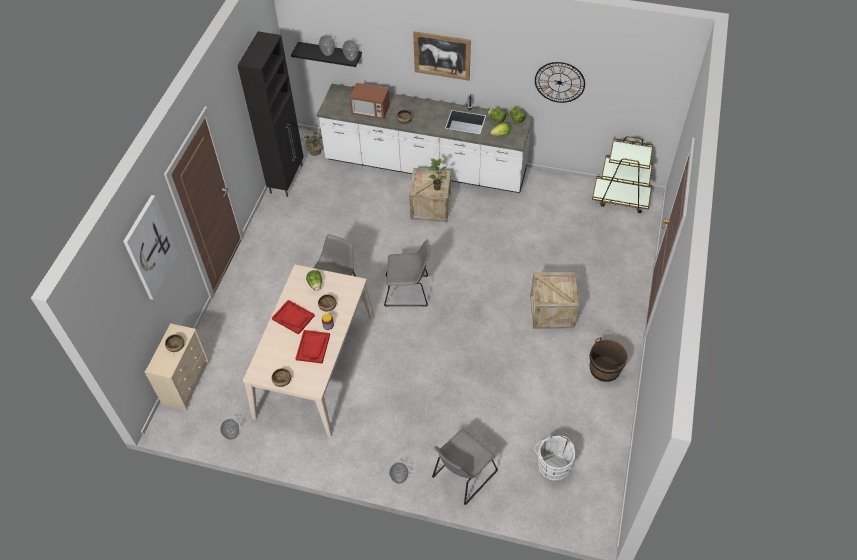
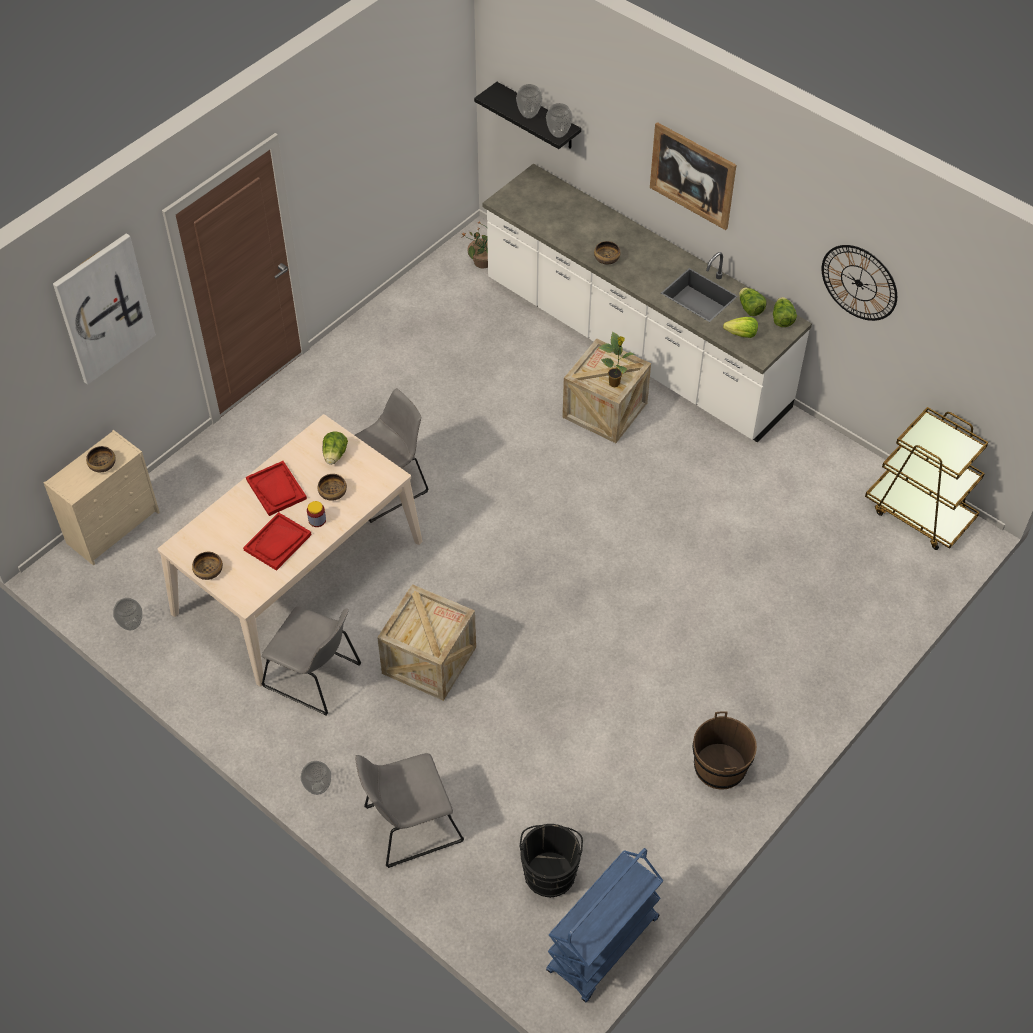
camera: 25 degrees right, 0 degrees up
black cabinet [237,31,303,197] -> none
microwave [350,83,390,119] -> none
grey chair [384,239,430,307] -> grey chair moved to [262,606,361,715]
crate [530,272,579,329] -> crate moved to [377,584,476,701]
white bucket [534,436,575,481] -> black bucket [519,824,583,898]
none -> blue cart [546,848,663,1003]

